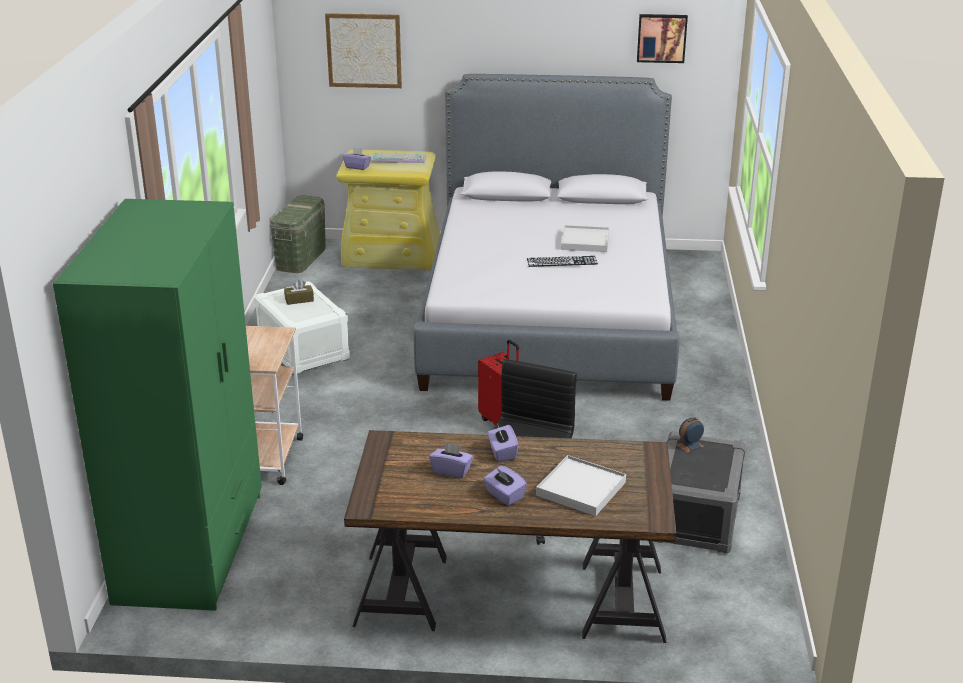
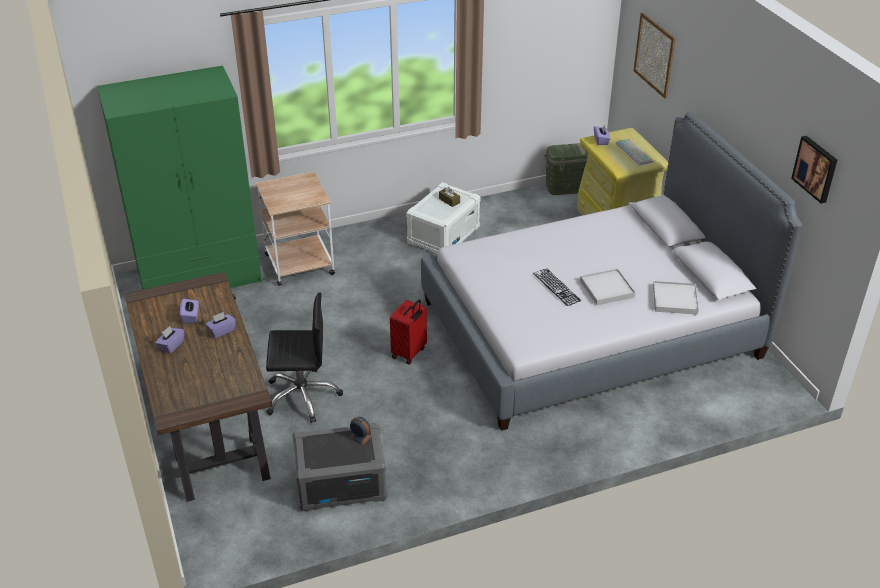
camera: 65 degrees right, 10 degrees up
white tray [536,455,626,516] -> white tray moved to [653,281,699,315]

